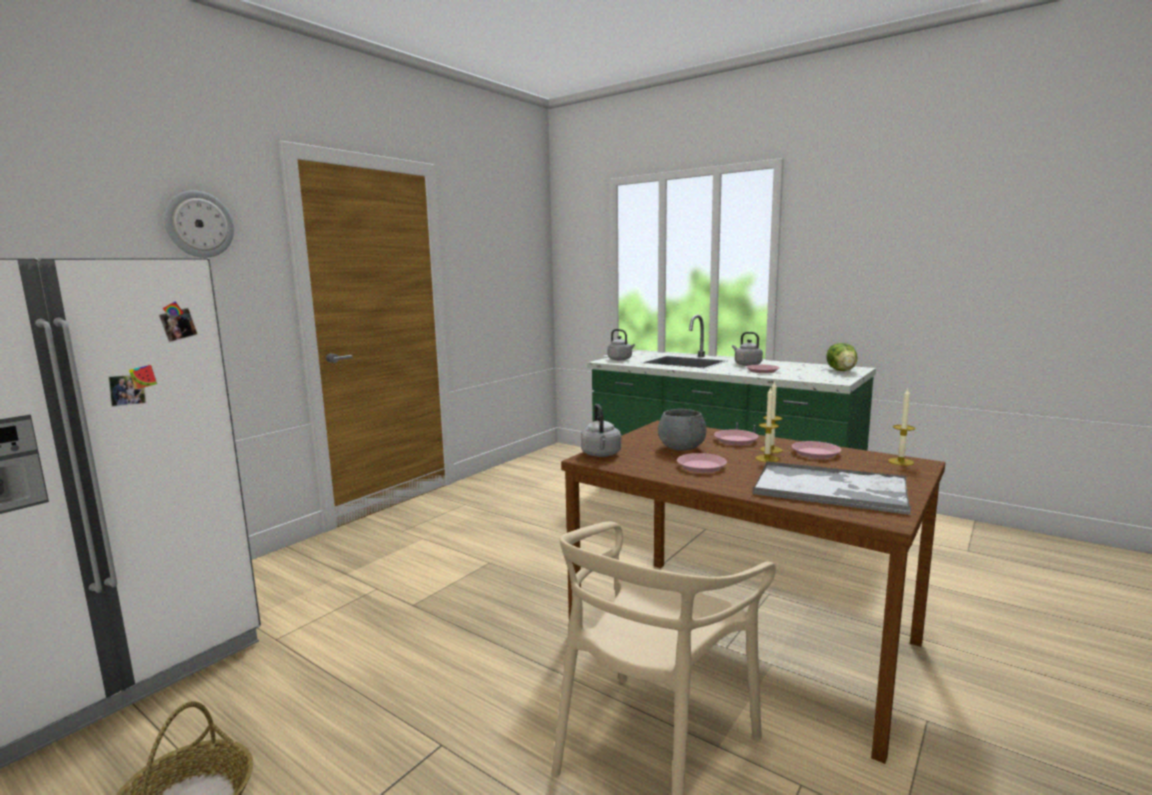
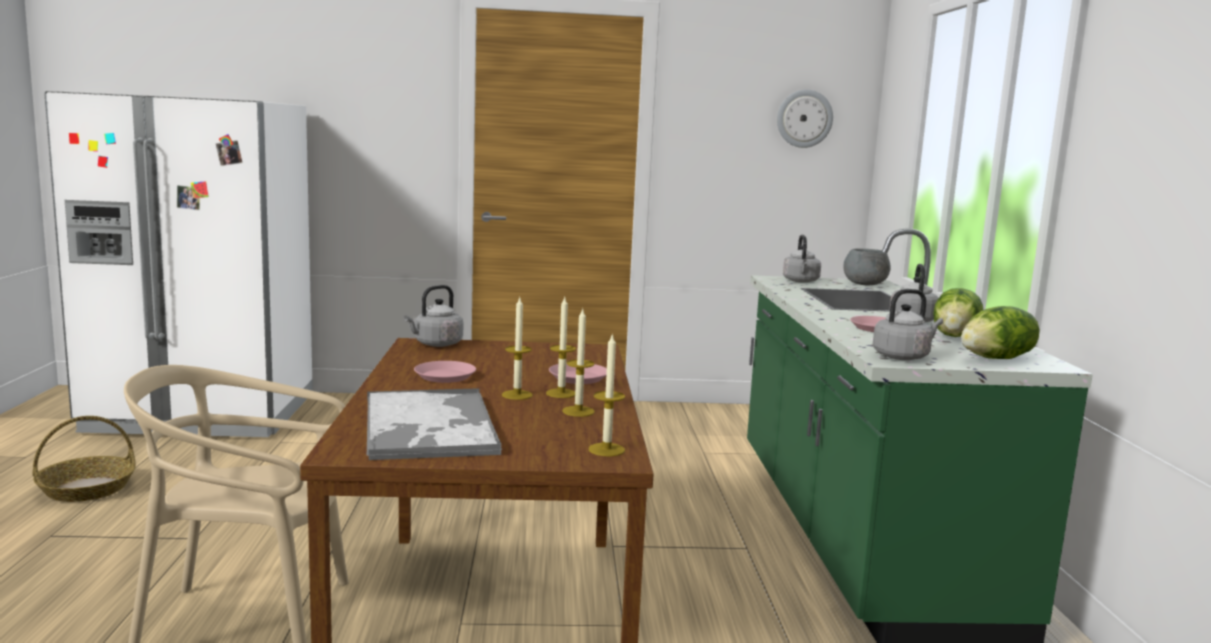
camera: 50 degrees right, 0 degrees up
wall clock [164,190,234,258] -> wall clock moved to [777,89,833,148]
grey bowl [658,409,707,451] -> grey bowl moved to [844,248,891,285]
pink plate [792,441,841,459] -> candle [562,309,595,417]
none -> grey kettle [873,289,943,360]
none -> lettuce [933,288,983,337]

